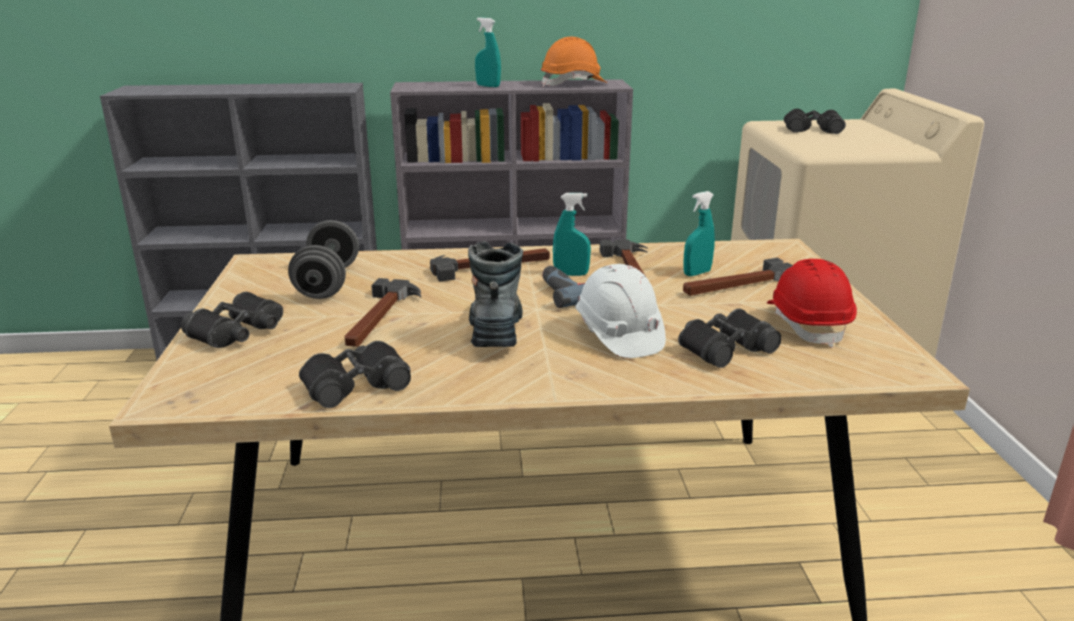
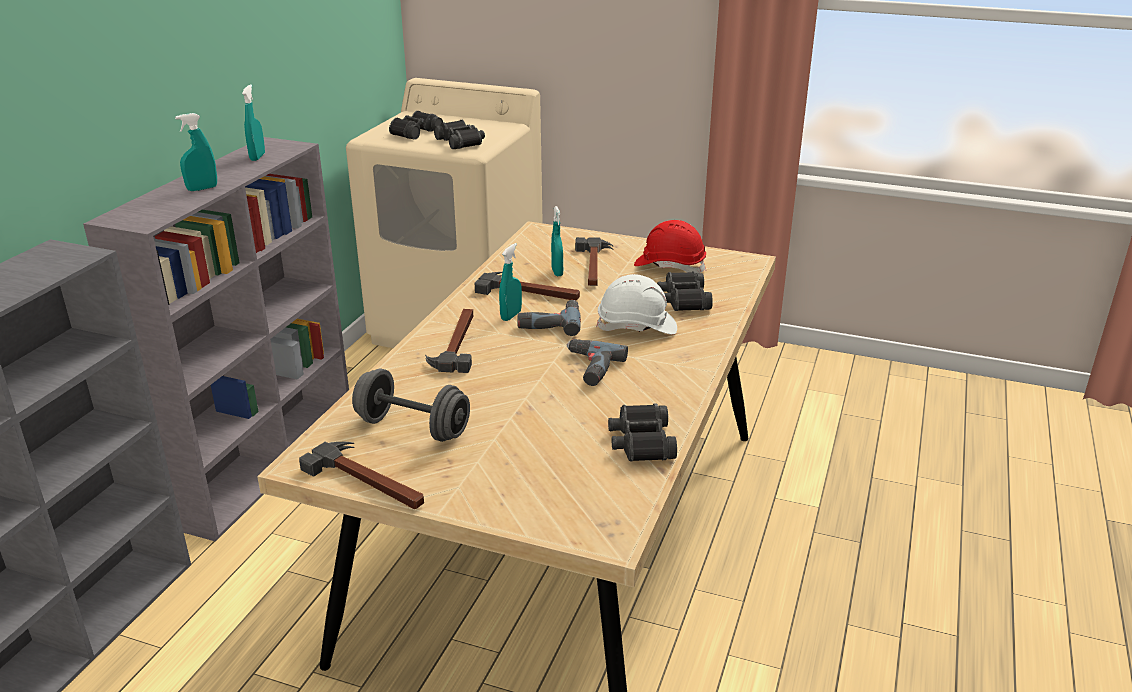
camera: 65 degrees left, 5 degrees up
black binoculars [181,292,283,348] -> black binoculars moved to [434,120,485,149]
hammer [345,278,421,347] -> hammer moved to [299,442,424,509]
boot [468,241,523,347] -> power drill [567,339,628,386]
orange hard hat [541,37,607,87] -> turquoise spray bottle [242,85,265,161]

